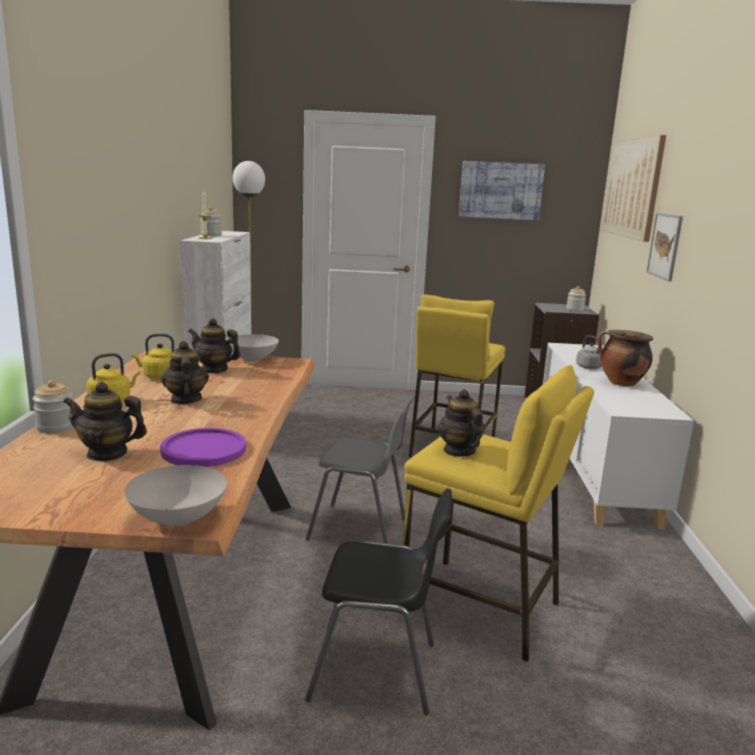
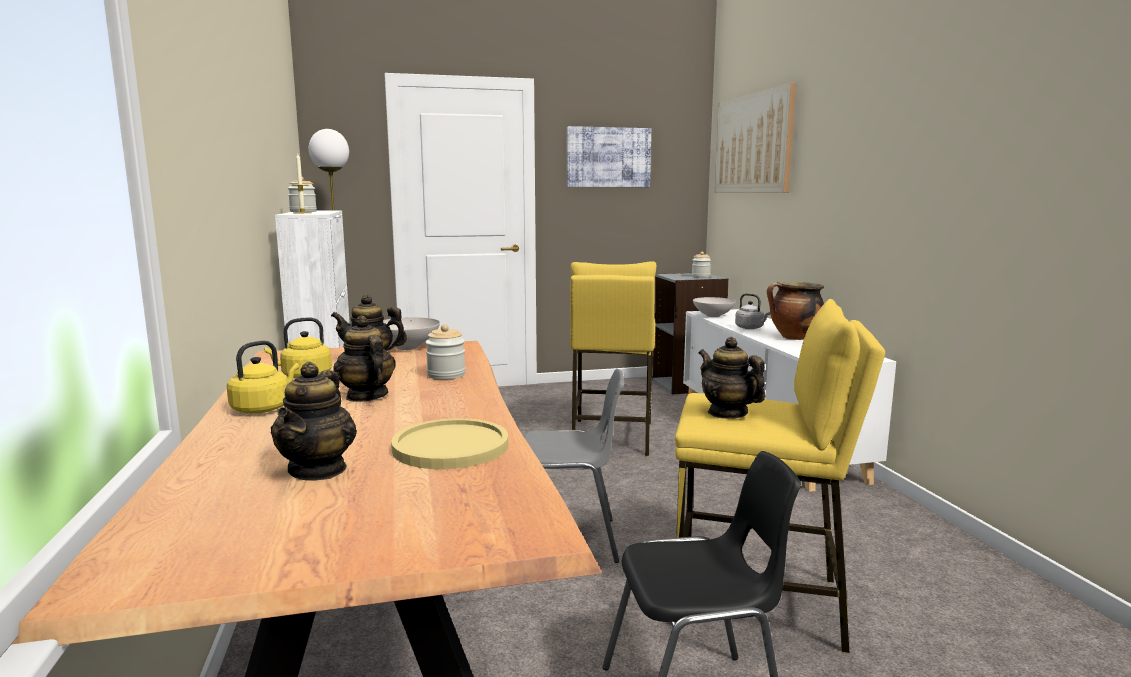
camera: 15 degrees left, 5 degrees down
jar [32,380,73,433] -> jar moved to [426,324,466,380]
teapot [63,381,147,461] -> teapot turned 75 degrees counterclockwise [271,362,357,481]
white bowl [124,465,227,526] -> white bowl moved to [693,297,736,317]
purple plate [160,428,246,467] -> yellow plate [391,418,508,469]
picture [646,213,683,282] -> none

